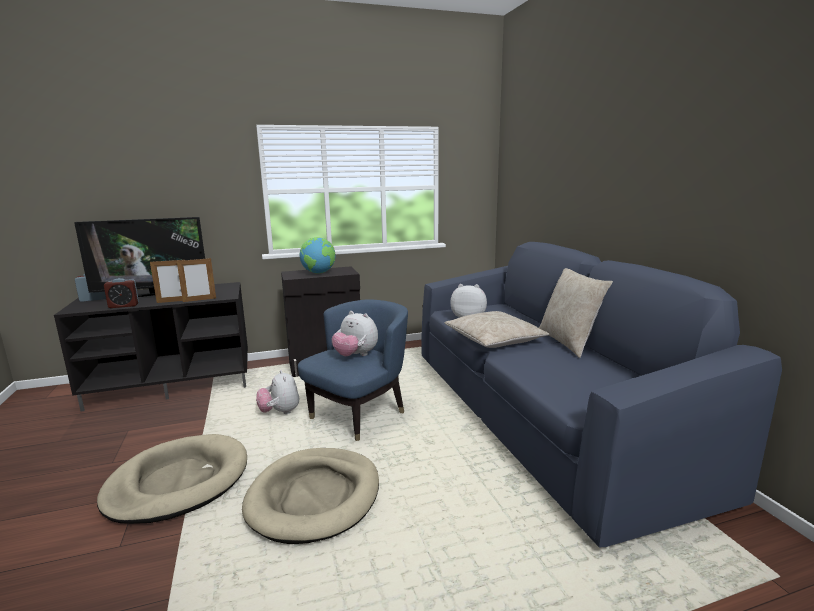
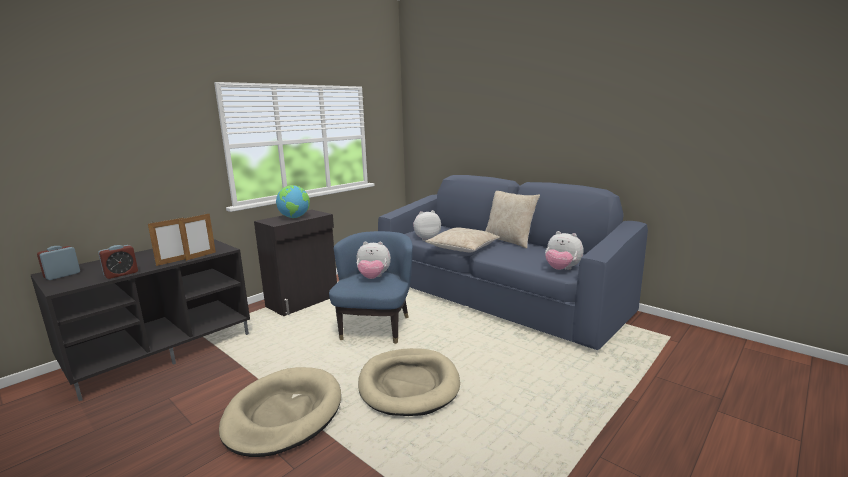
camera: 30 degrees left, 0 degrees up
television [74,217,205,297] -> none
plush toy [256,370,299,414] -> plush toy moved to [545,231,584,270]

